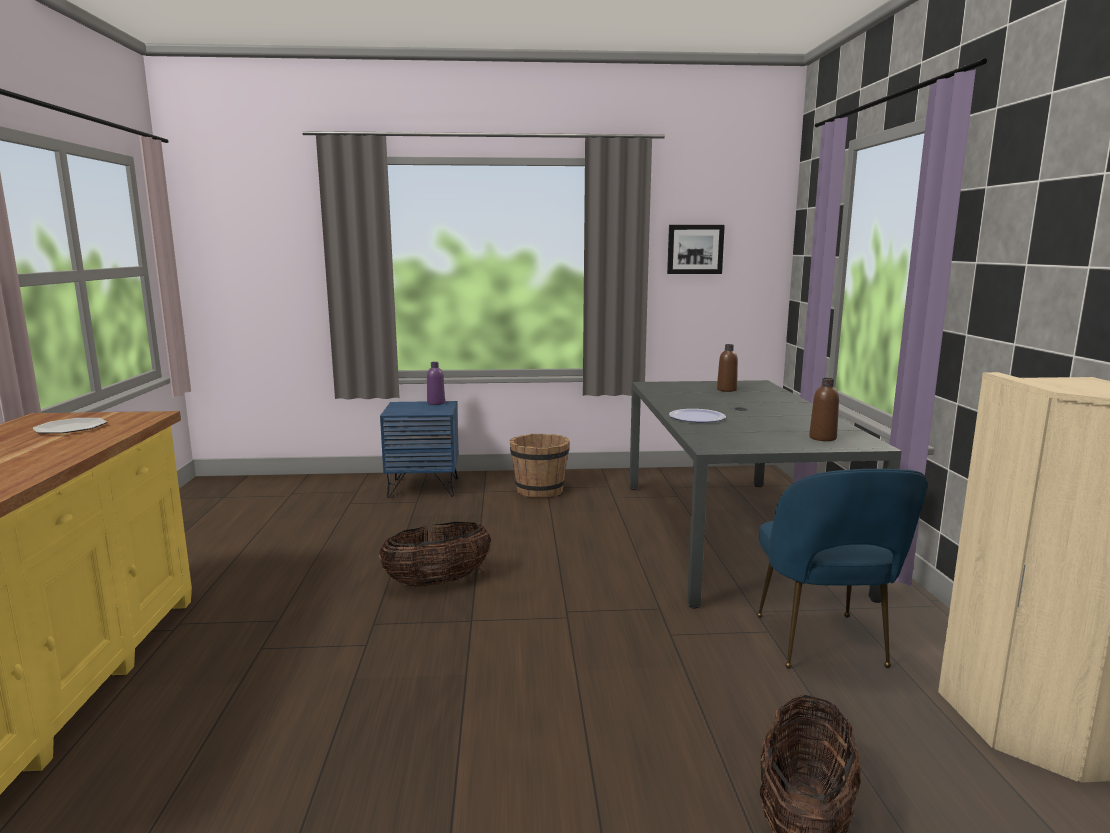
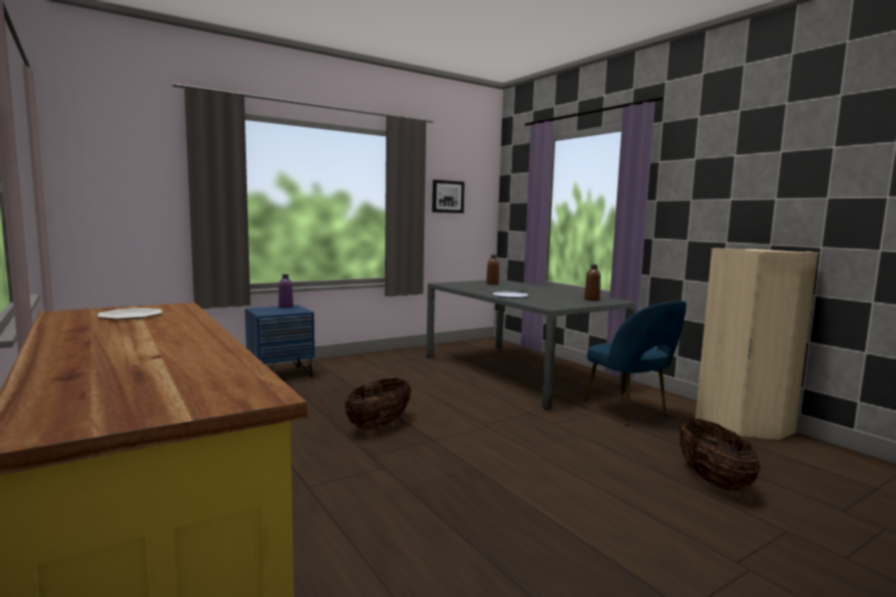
camera: 30 degrees left, 5 degrees down
brown bucket [510,434,570,498] -> none

